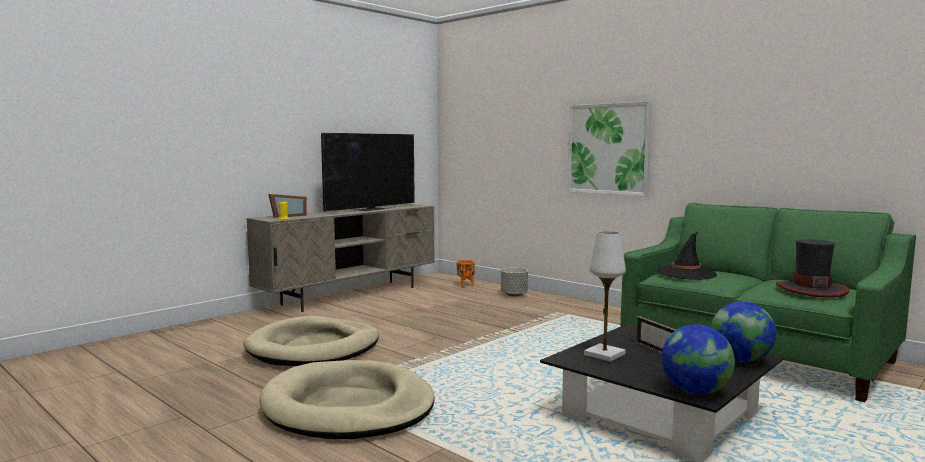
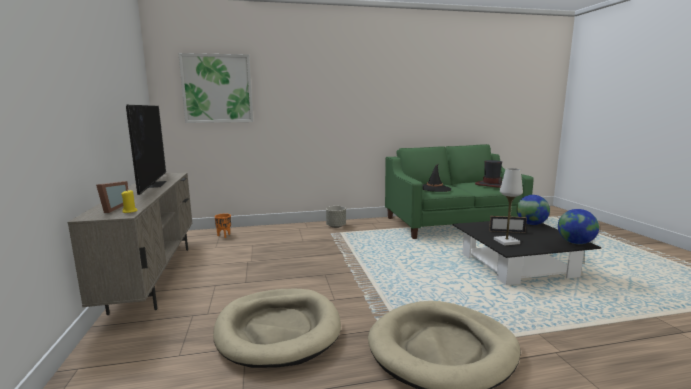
camera: 55 degrees left, 5 degrees up
grey planter [501,268,528,297] -> grey planter moved to [326,206,346,228]
picture [567,101,652,197] -> picture moved to [178,53,253,123]

